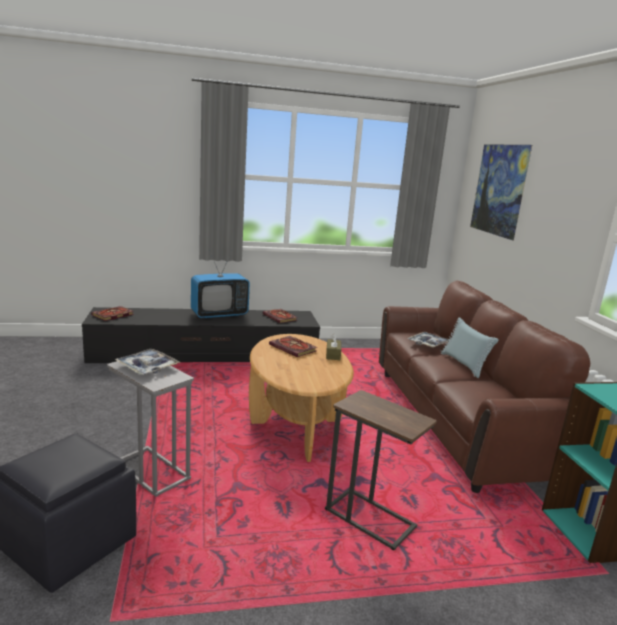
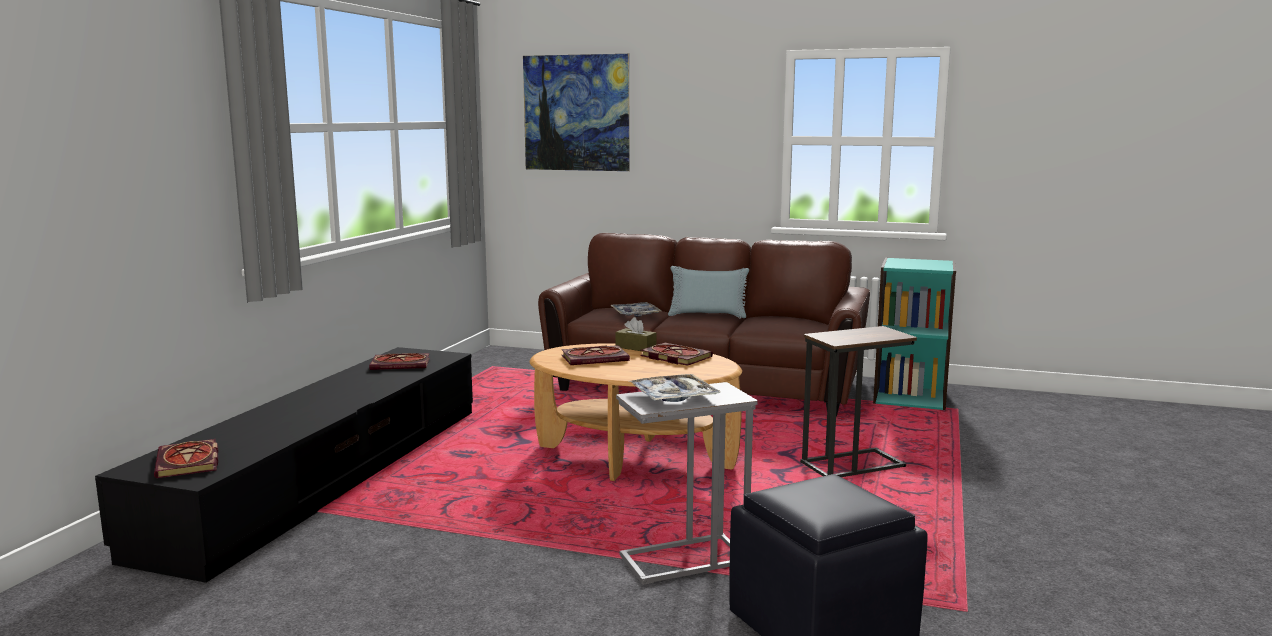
camera: 60 degrees left, 5 degrees down
television [191,250,250,318] -> none
none -> book [640,343,713,366]

